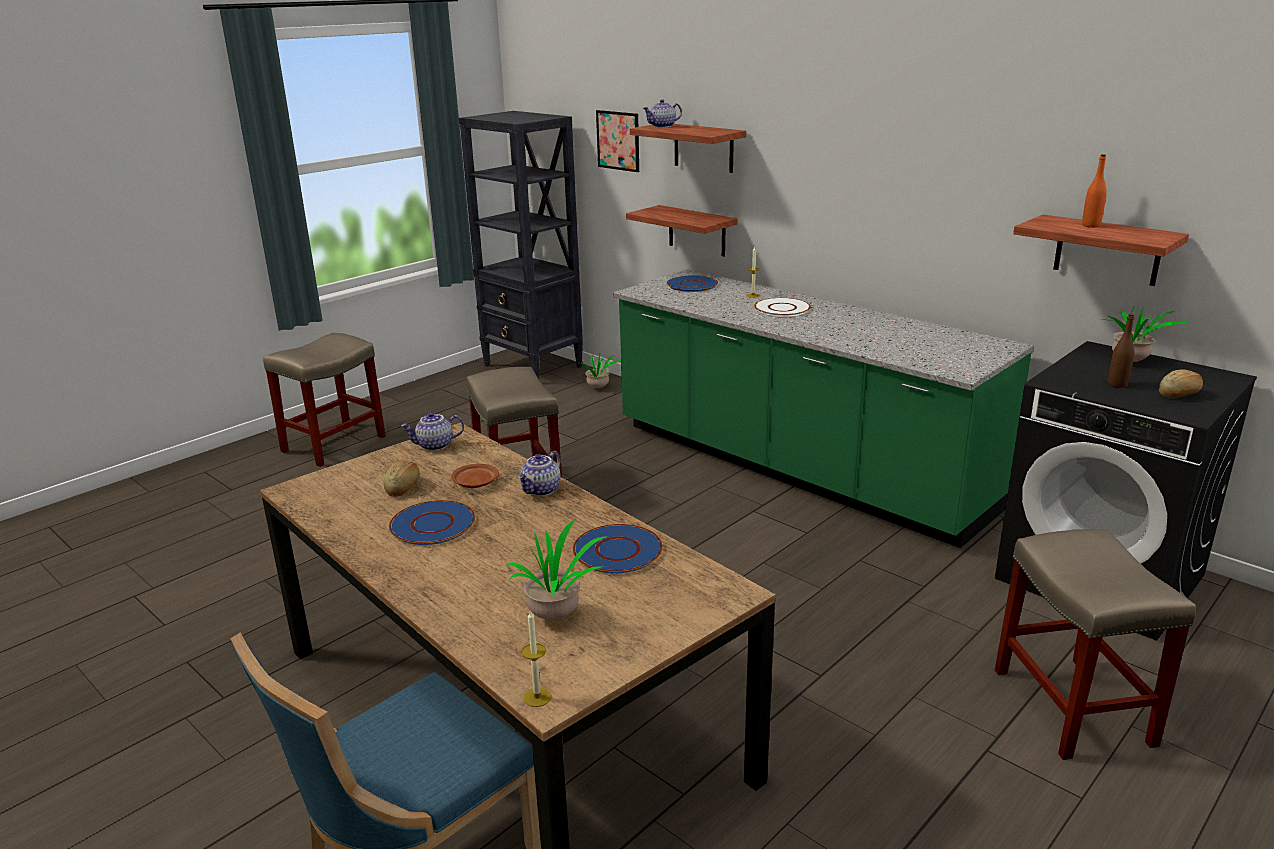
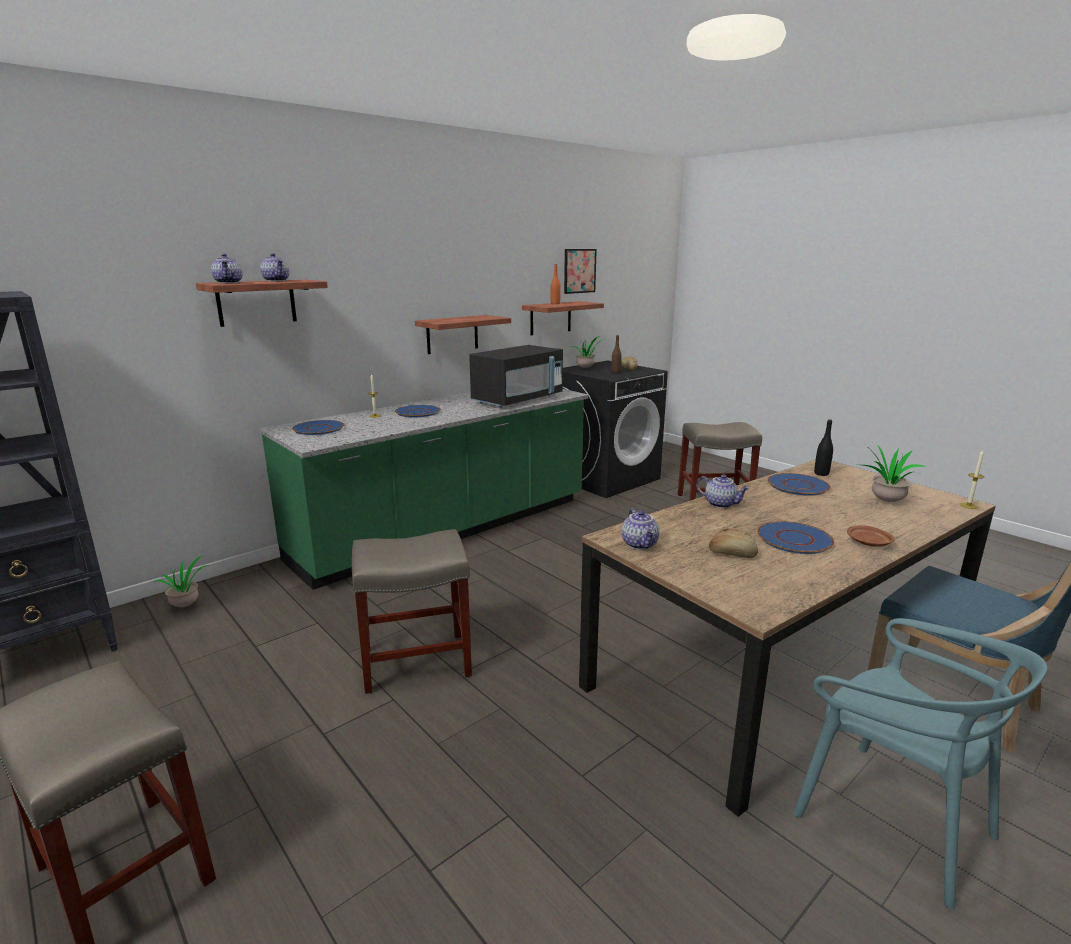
camera: 85 degrees left, 5 degrees down
brown plate [451,464,499,488] -> brown plate moved to [847,525,895,547]
picture [596,110,639,172] -> picture moved to [564,249,597,294]
shelf [626,205,738,256] -> shelf moved to [415,315,511,354]
white plate [754,298,811,317] -> blue plate [395,405,441,417]
none -> teapot [260,253,289,281]
none -> black microwave [469,345,563,408]
none -> turquoise chair [793,618,1048,909]
none -> black bottle [814,419,833,476]

